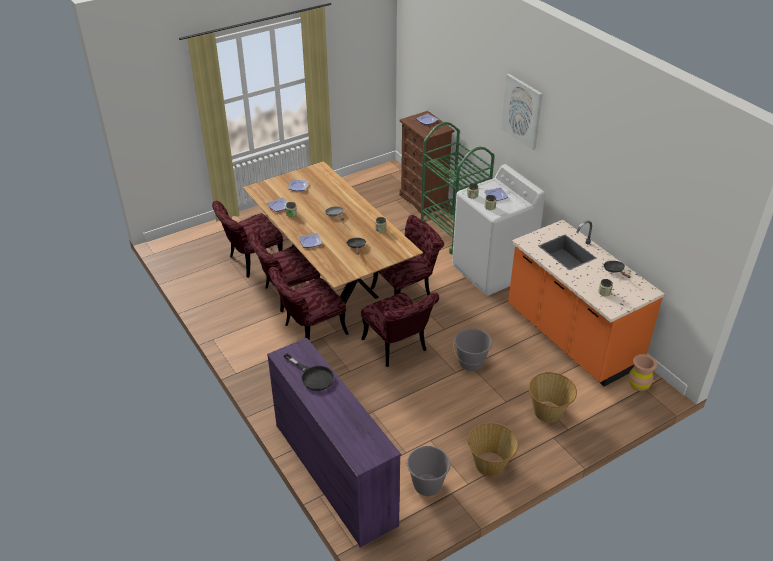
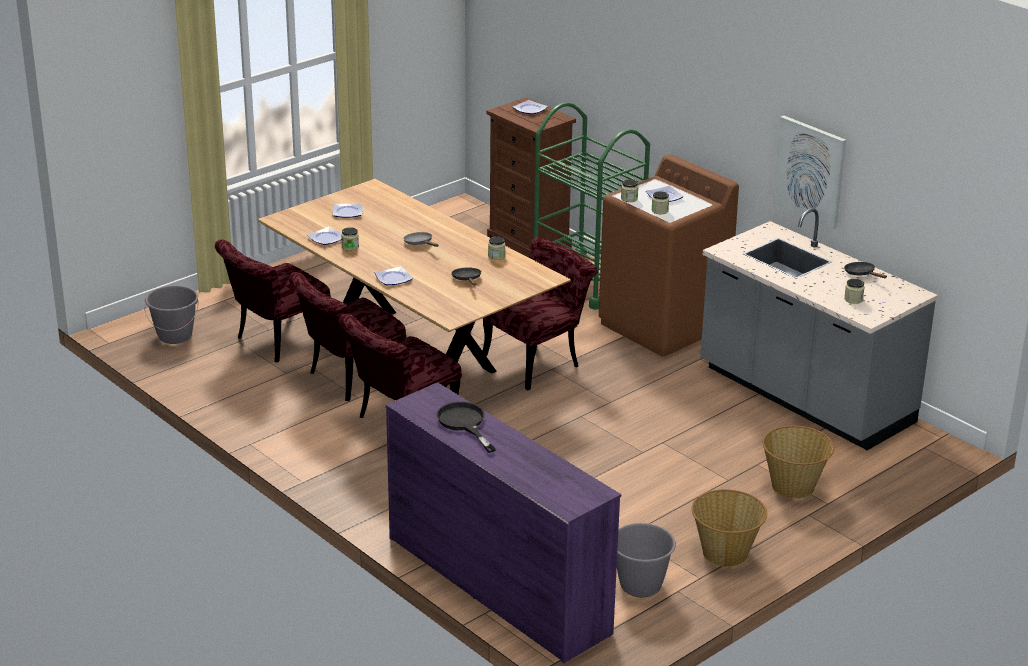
camera: 10 degrees left, 10 degrees down
black frying pan [284,353,334,391] -> black frying pan turned 150 degrees counterclockwise [437,402,496,453]
red chair [361,292,439,367] -> none
white washing machine [452,164,545,296] -> brown washing machine [599,154,739,357]
grey bucket [453,328,493,371] -> grey bucket moved to [144,286,199,344]
picture [501,74,543,150] -> picture moved to [772,115,846,229]
orange counter [508,220,664,387] -> grey counter [700,208,938,450]
brown vase [629,354,657,391] -> none

